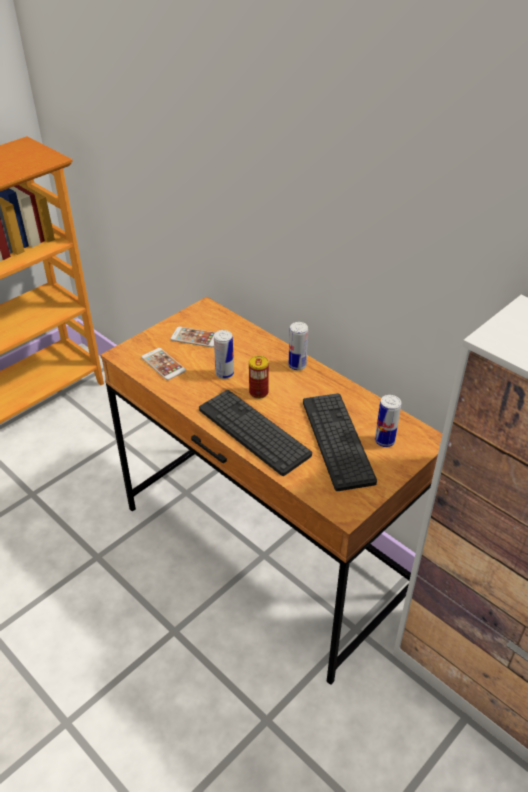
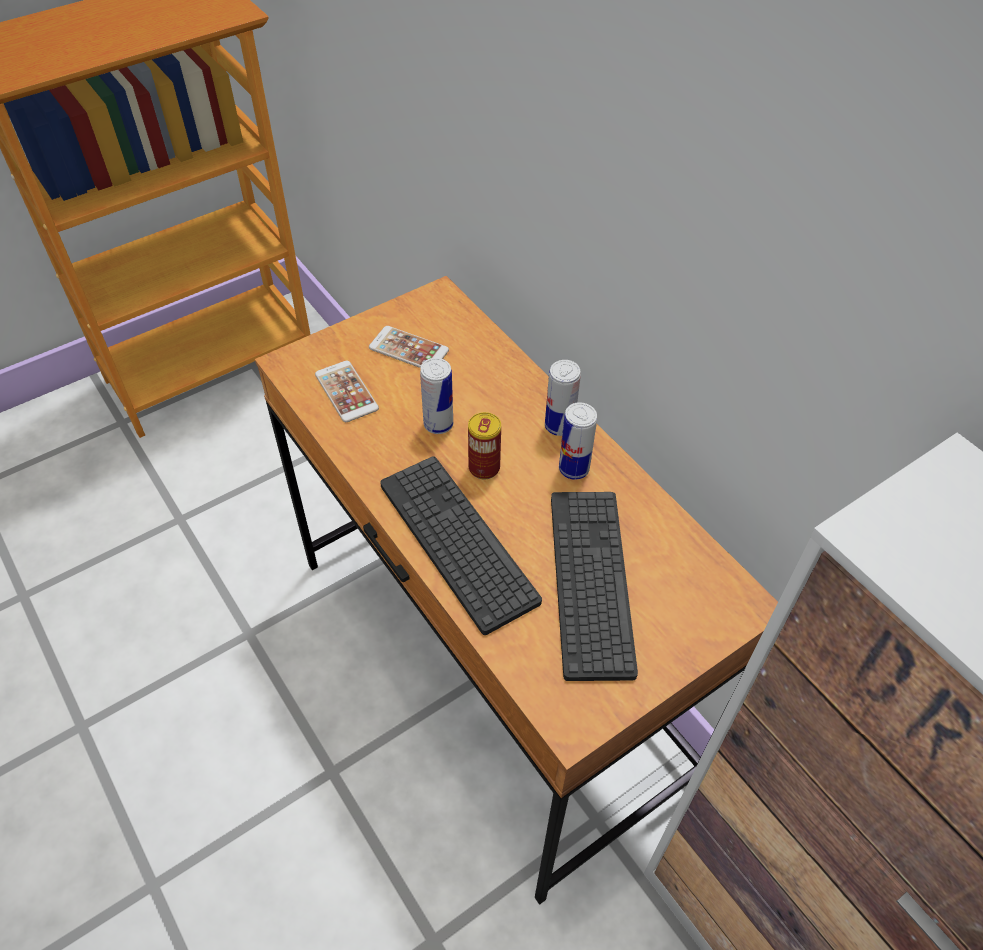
camera: 10 degrees right, 10 degrees up
can [375,395,401,447] -> can moved to [559,402,597,480]

